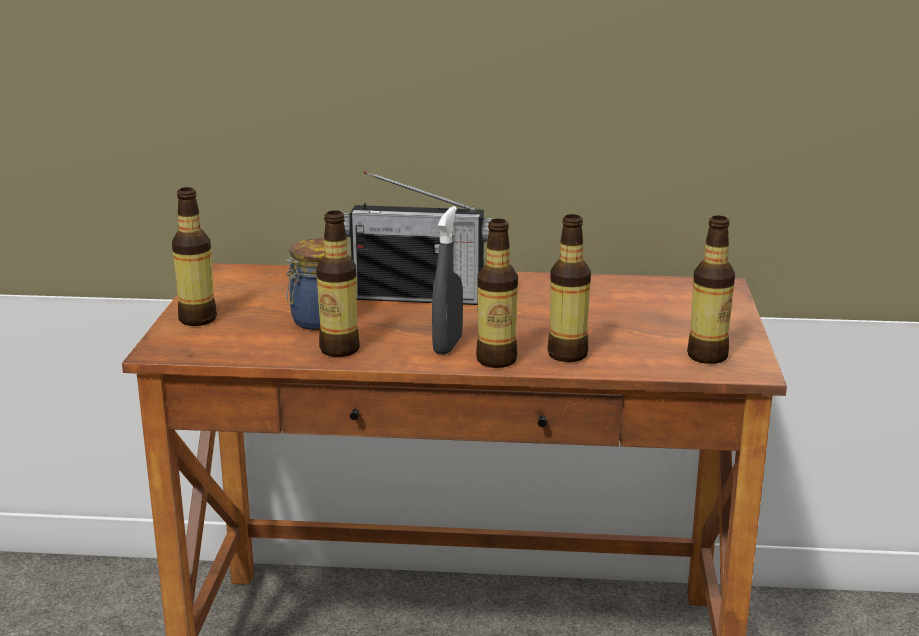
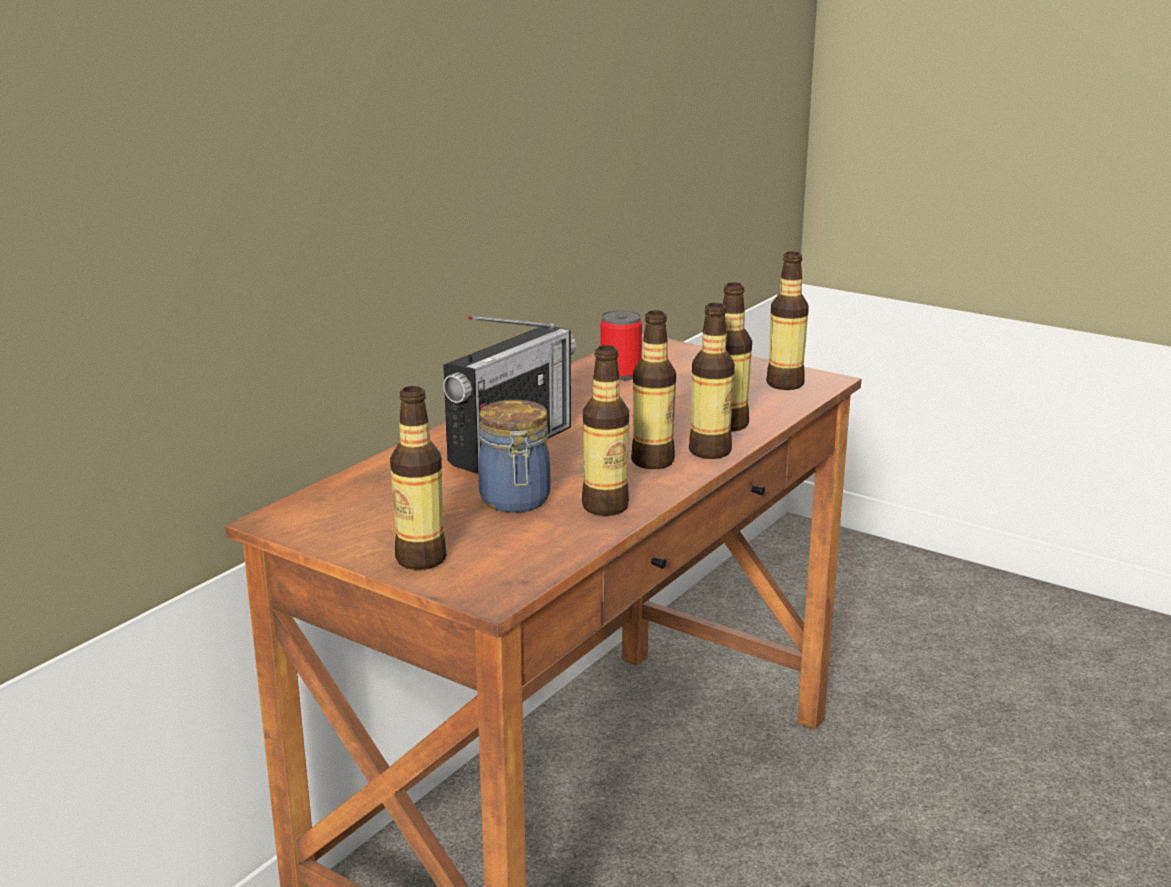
camera: 60 degrees left, 0 degrees up
grey spray bottle [432,206,463,355] -> bottle [631,310,676,469]
none -> can [600,310,642,381]

